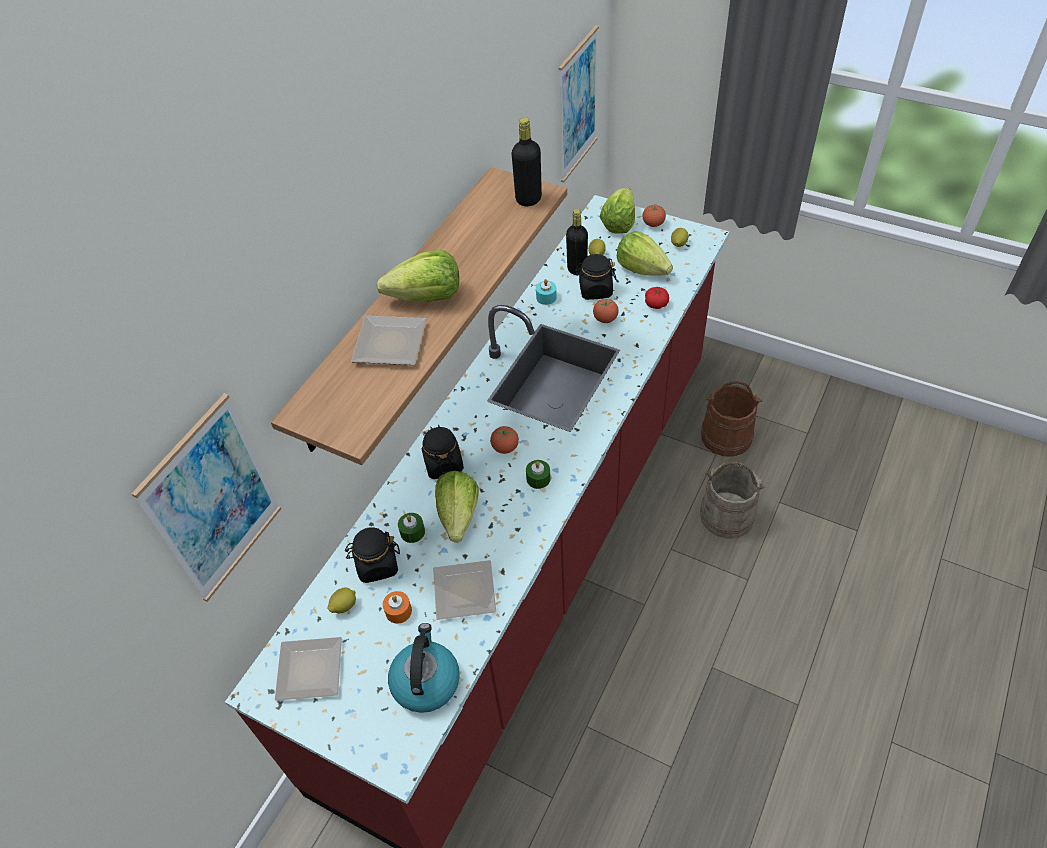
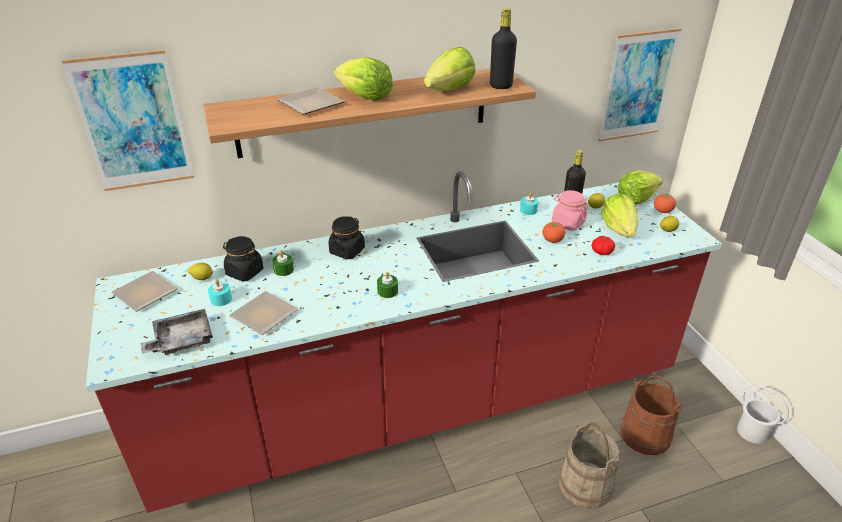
camera: 40 degrees right, 15 degrees down
orange candle [383,591,412,624] -> turquoise candle [208,280,232,306]
kettle [388,623,460,713] -> grey tray [141,309,213,355]
lettuce [435,471,479,542] -> lettuce moved to [424,47,475,91]
tomato [490,426,519,454] -> none
black jar [575,254,617,300] -> pink jar [552,190,588,231]
none -> white bucket [737,385,789,444]

